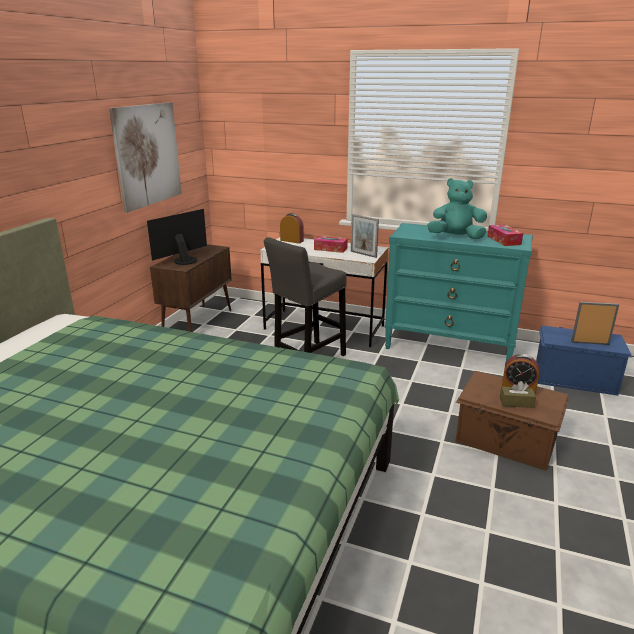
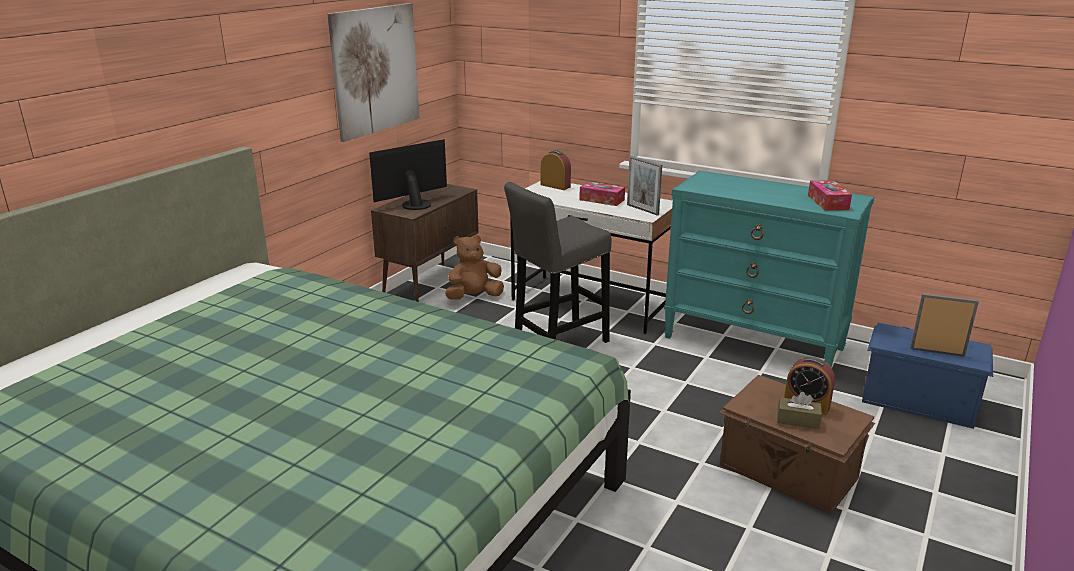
camera: 10 degrees right, 0 degrees up
turquoise plush toy [427,178,487,239] -> none
none -> brown plush toy [445,235,504,300]

